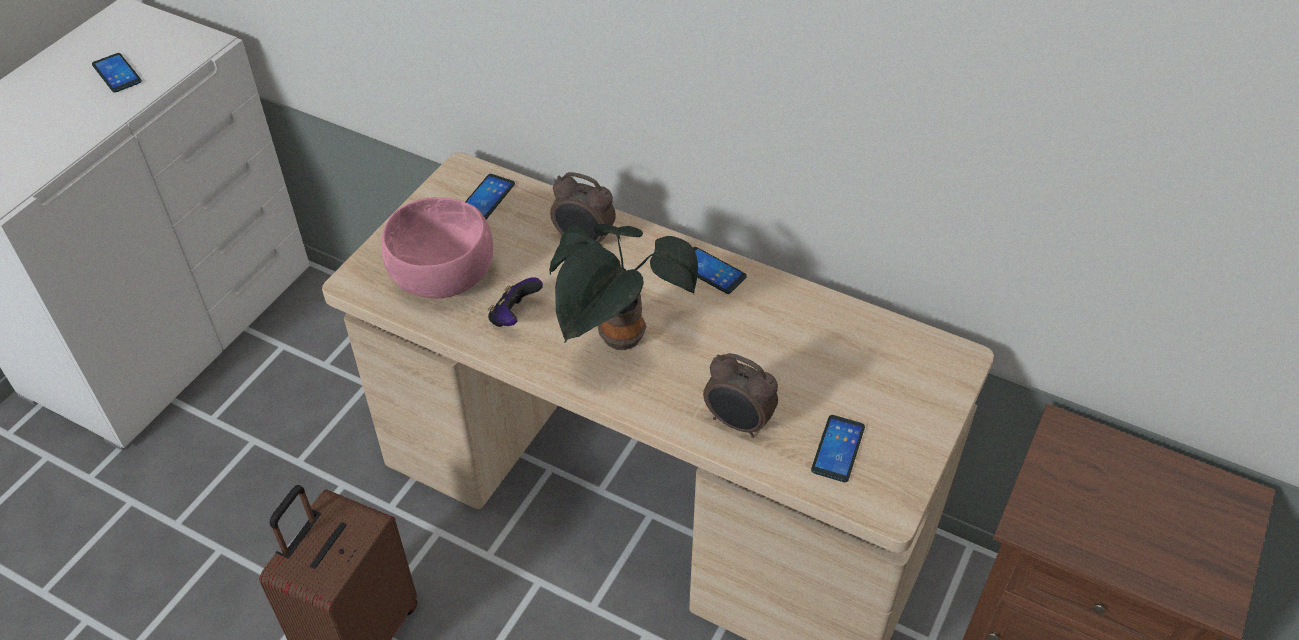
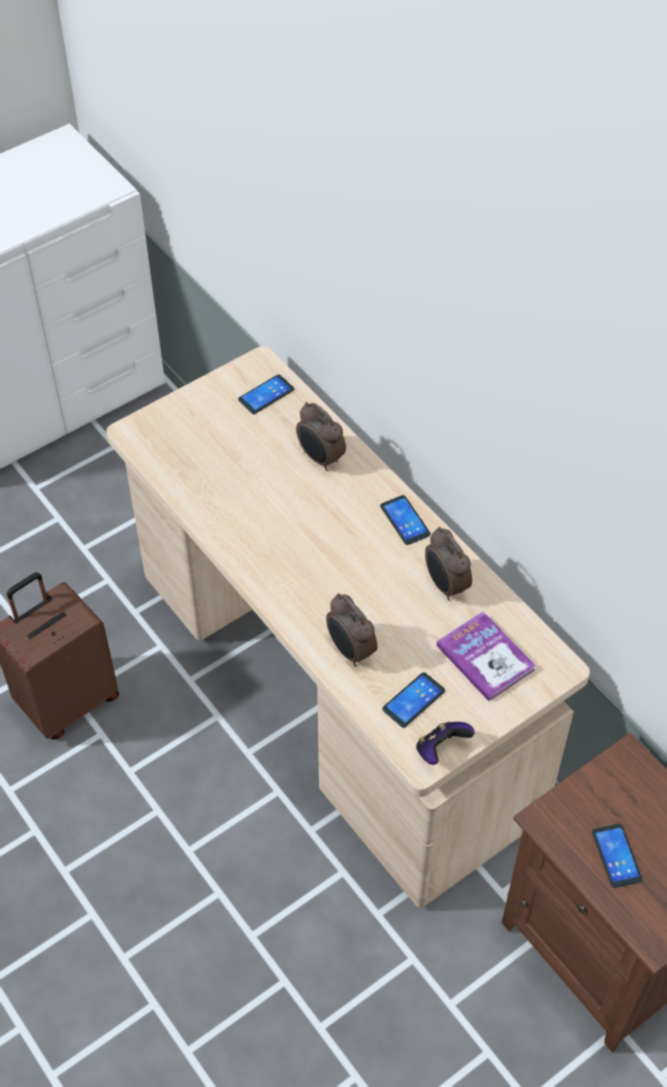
camera: 25 degrees right, 5 degrees up
phone [92,53,142,93] -> phone moved to [592,824,642,888]
pink bowl [381,197,493,299] -> none
game controller [488,277,543,327] -> game controller moved to [416,722,474,765]
potted plant [549,224,698,350] -> none
none -> alarm clock [425,527,472,601]
none -> book [436,612,536,701]

